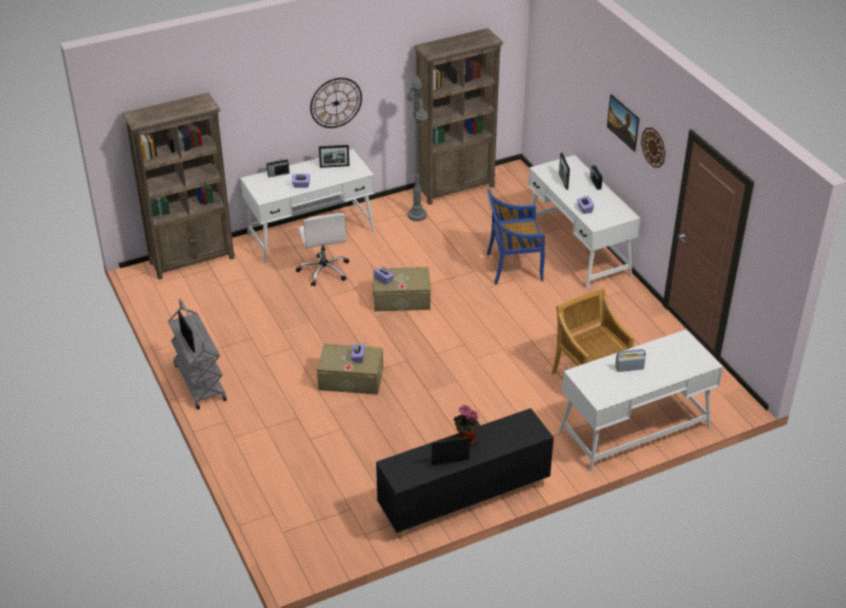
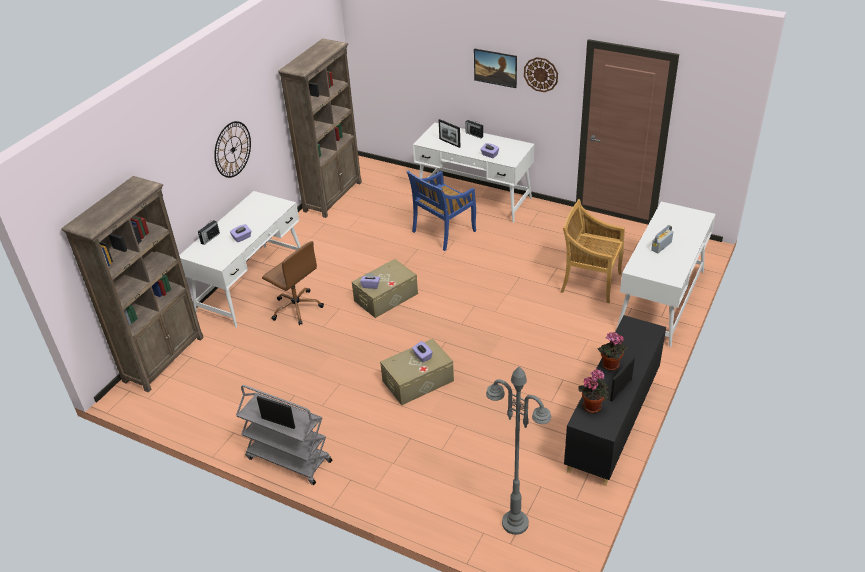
camera: 35 degrees left, 0 degrees up
white office chair [296,213,349,286] -> brown office chair [262,241,324,325]
picture frame [319,145,350,168] -> none
grey floor lamp [406,75,428,221] -> grey floor lamp moved to [486,367,551,535]
none -> potted plant [578,369,609,413]

